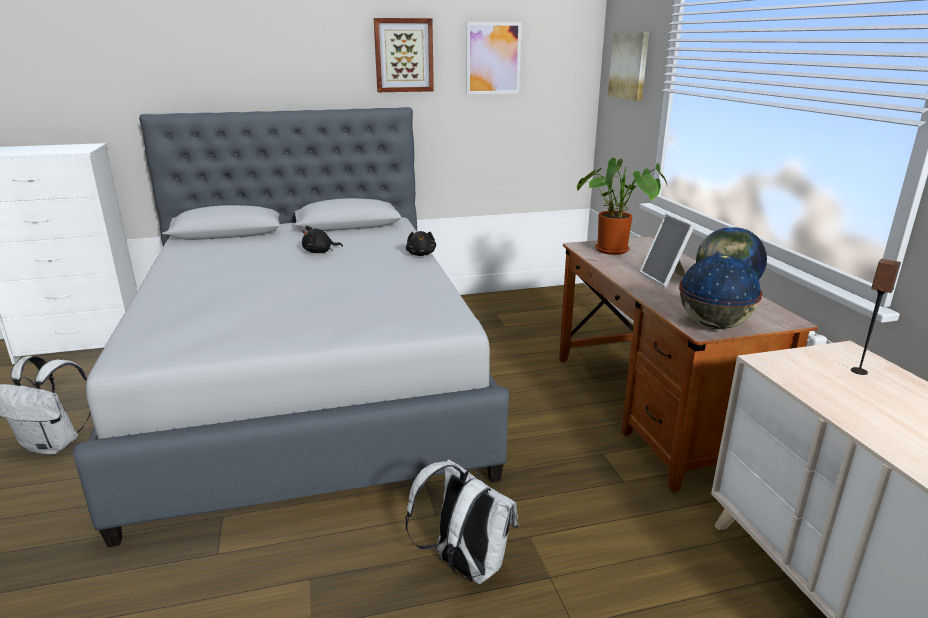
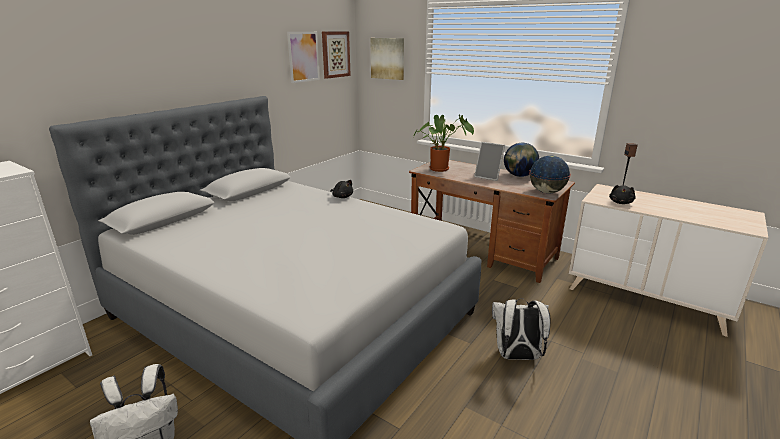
camera: 40 degrees left, 0 degrees up
black plush toy [302,226,343,253] -> black plush toy moved to [609,185,636,204]
picture [374,18,434,92] -> picture moved to [322,31,351,79]

